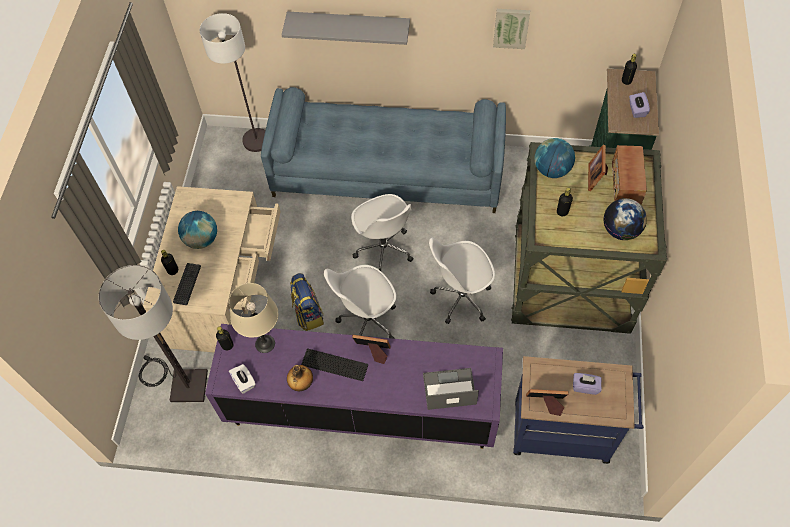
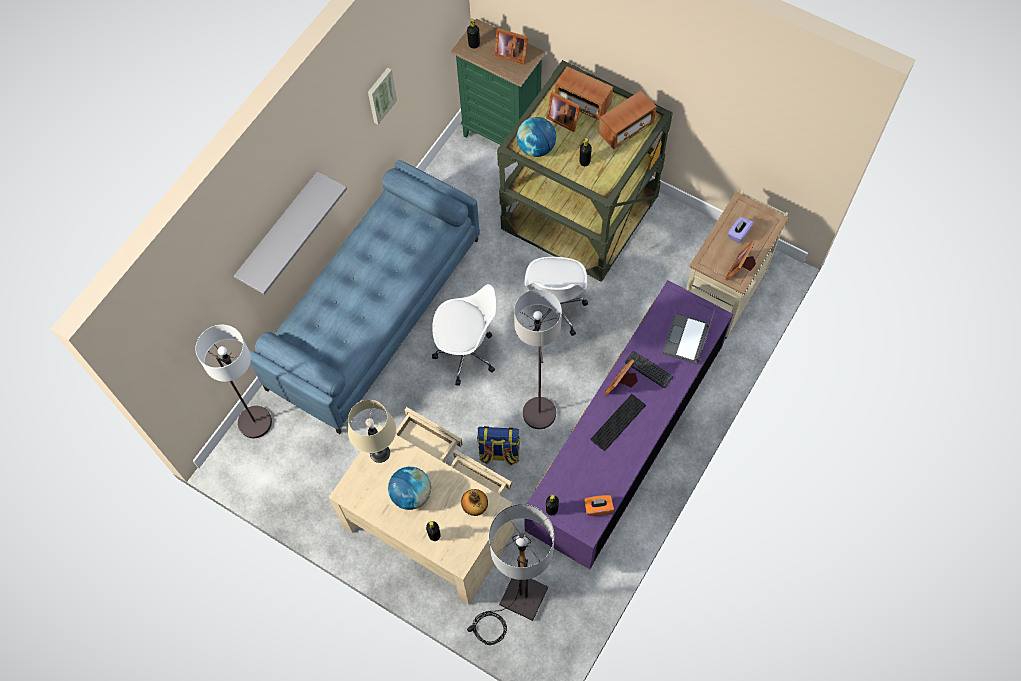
camera: 65 degrees left, 5 degrees up
keyboard [173,263,201,305] -> keyboard moved to [625,351,673,388]
beige table lamp [229,283,278,353] -> beige table lamp moved to [348,400,396,463]
white tissue box [229,364,256,394] -> orange tissue box [584,495,614,516]
bottle [287,365,313,391] -> bottle moved to [461,489,488,516]
white office chair [324,265,396,339] -> grey floor lamp [514,289,562,429]
blue cart [513,356,644,464] -> beige cart [686,191,789,339]
globe [604,198,647,240] -> radio [598,90,657,149]
purple tissue box [629,92,650,118] -> picture frame [495,28,528,64]

